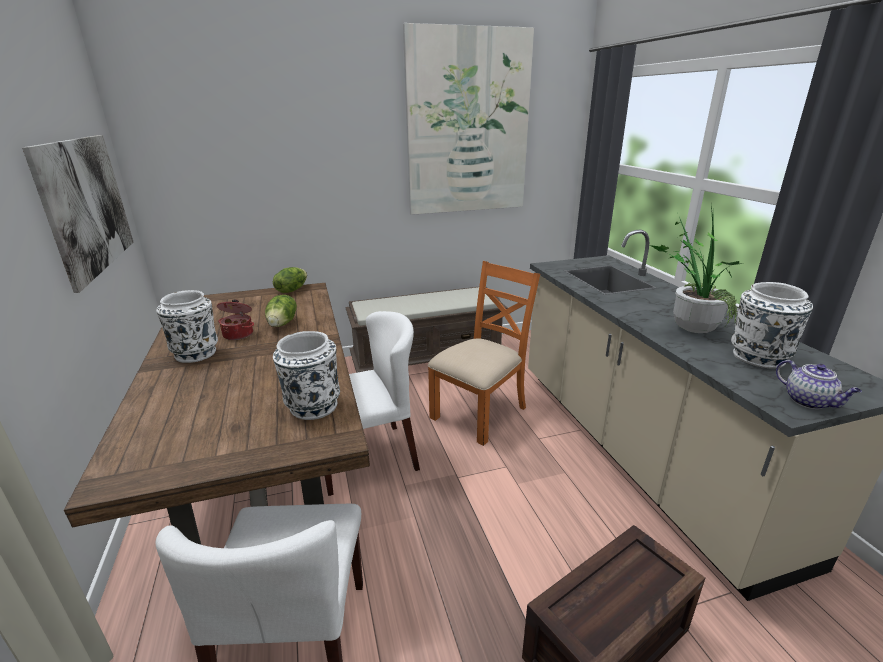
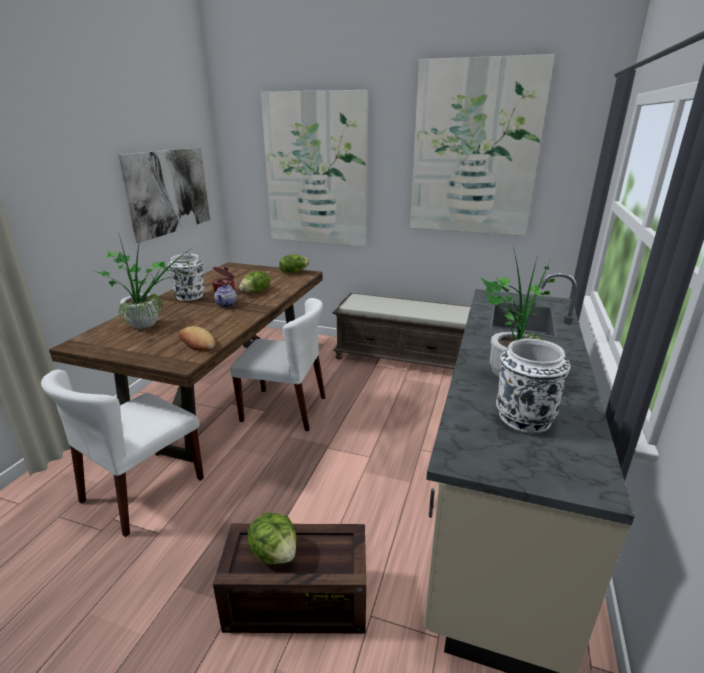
camera: 35 degrees right, 0 degrees up
white vase [273,331,340,420] -> bread [179,326,216,351]
orange chair [428,261,540,446] -> none
teapot [776,360,862,409] -> teapot moved to [214,284,237,307]
none -> potted plant [95,235,193,329]
none -> lettuce [248,513,296,564]
none -> picture [260,90,369,247]

